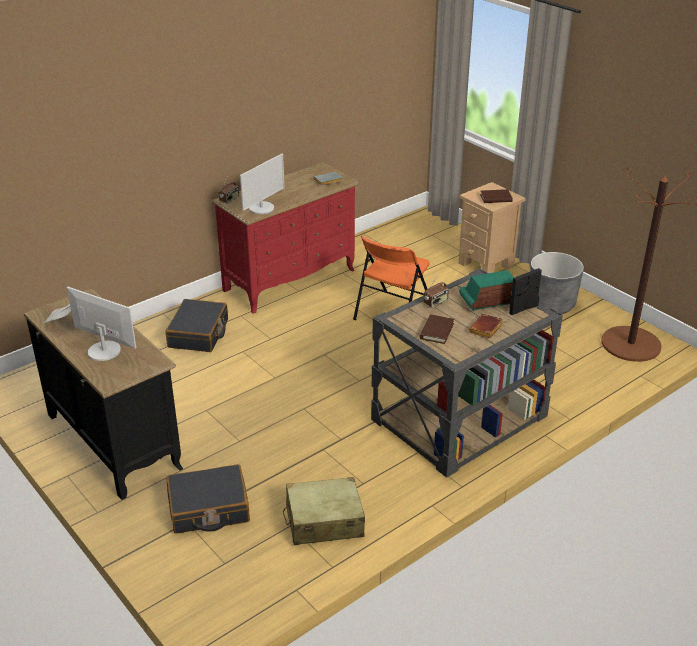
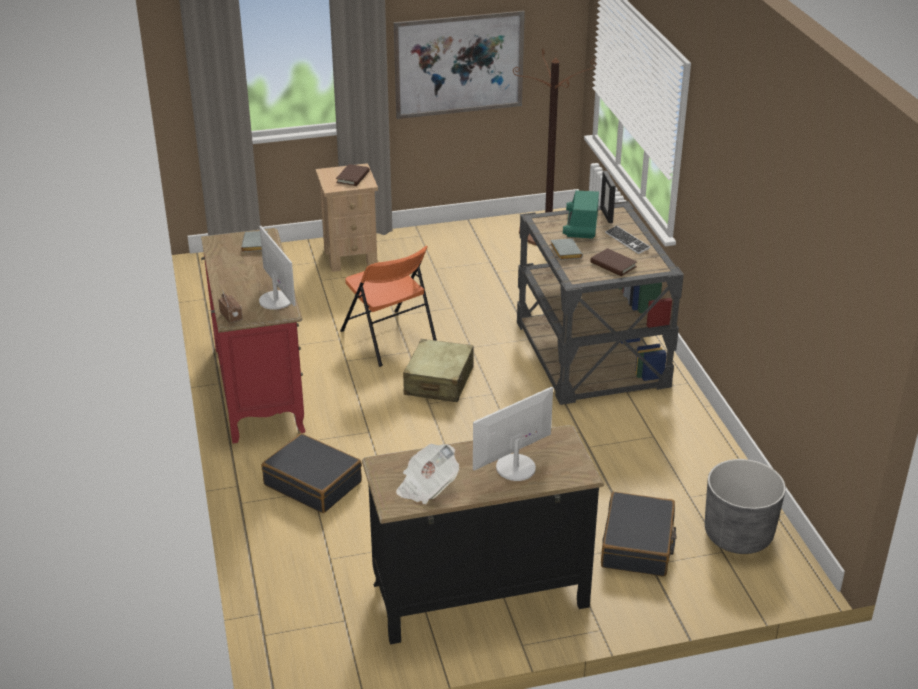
camera: 65 degrees left, 0 degrees up
beige suitcase [283,477,365,545] -> beige suitcase moved to [403,339,474,402]
radio [423,275,449,308] -> grey book [550,238,583,260]
brown book [469,314,503,338] -> keyboard [605,225,650,254]
grey planter [530,252,584,314] -> grey planter moved to [705,459,786,554]
none -> picture [394,11,525,119]

